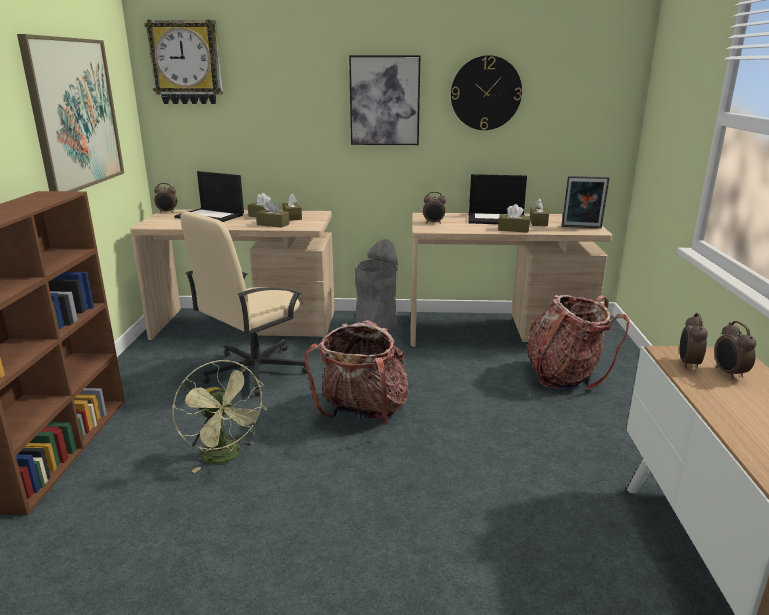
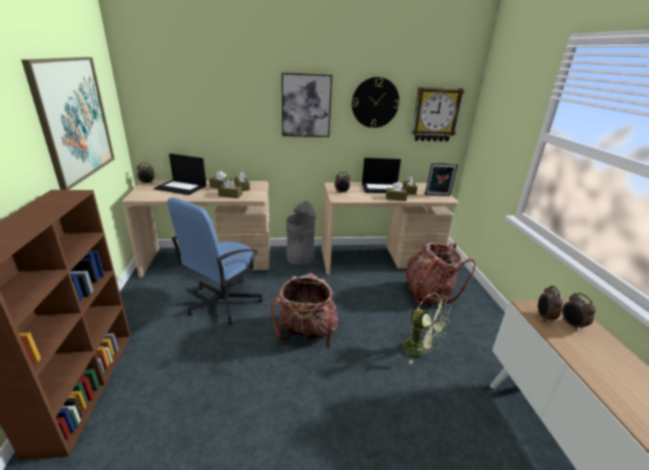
camera: 10 degrees left, 5 degrees up
wall clock [144,20,223,104] -> wall clock moved to [411,87,464,142]
green fan [172,360,267,473] -> green fan moved to [401,293,452,364]
beige office chair [180,212,310,396] -> blue office chair [167,197,263,324]

